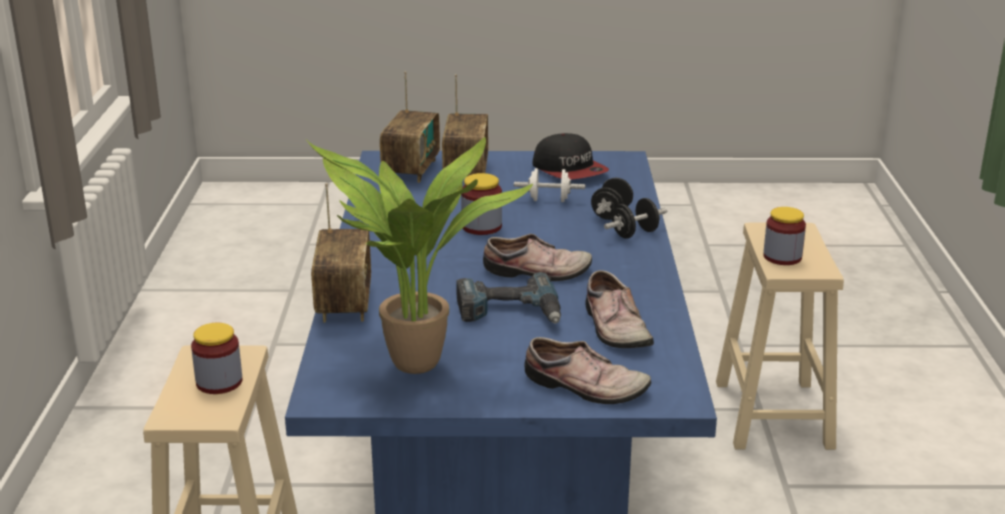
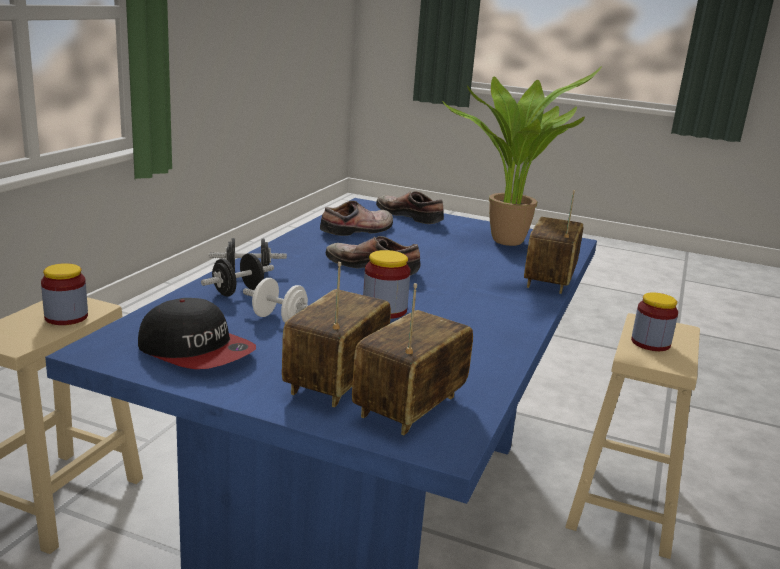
camera: 160 degrees left, 5 degrees down
power drill [456,272,561,323] -> none
cap [532,133,609,179] -> cap turned 135 degrees clockwise [138,298,256,369]
shoe [585,270,654,348] -> shoe turned 45 degrees clockwise [320,201,393,236]

